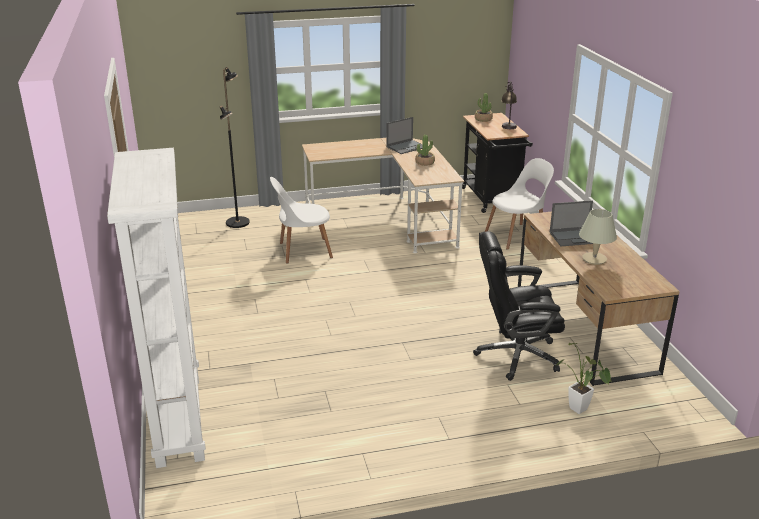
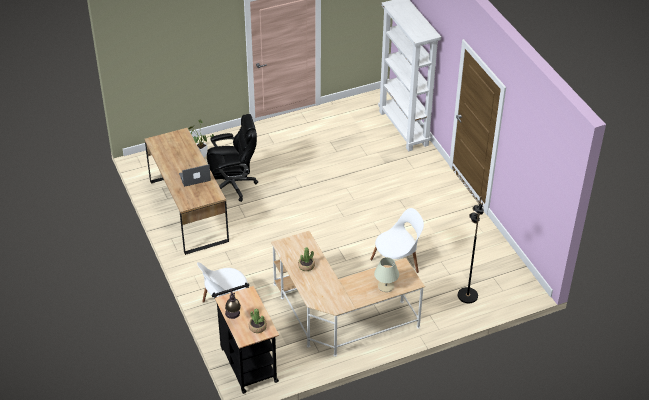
camera: 170 degrees right, 15 degrees up
laptop [386,117,423,154] -> none
beige table lamp [579,209,617,265] -> beige table lamp moved to [374,257,399,292]

